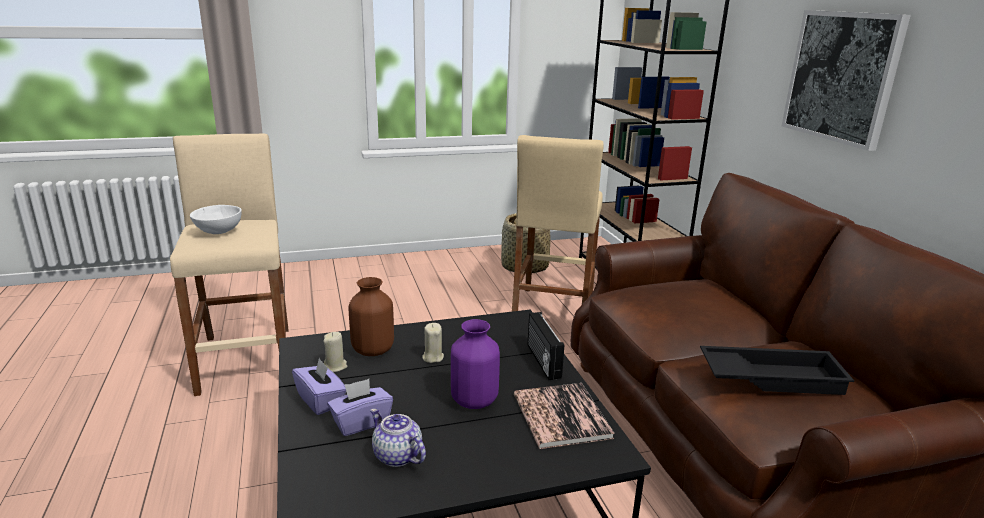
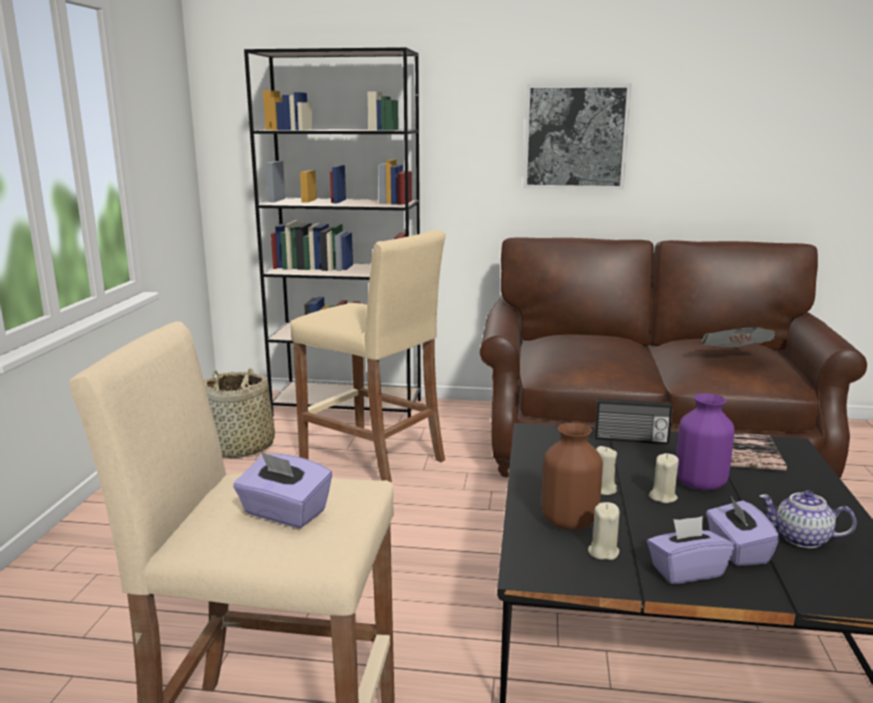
camera: 65 degrees left, 5 degrees down
white bowl [190,205,242,234] -> purple tissue box [233,452,332,528]
teapot [370,408,426,467] -> teapot turned 45 degrees clockwise [759,490,857,548]
black tray [700,346,854,395] -> newspaper [701,327,775,347]
none -> beige candle [649,453,679,503]

